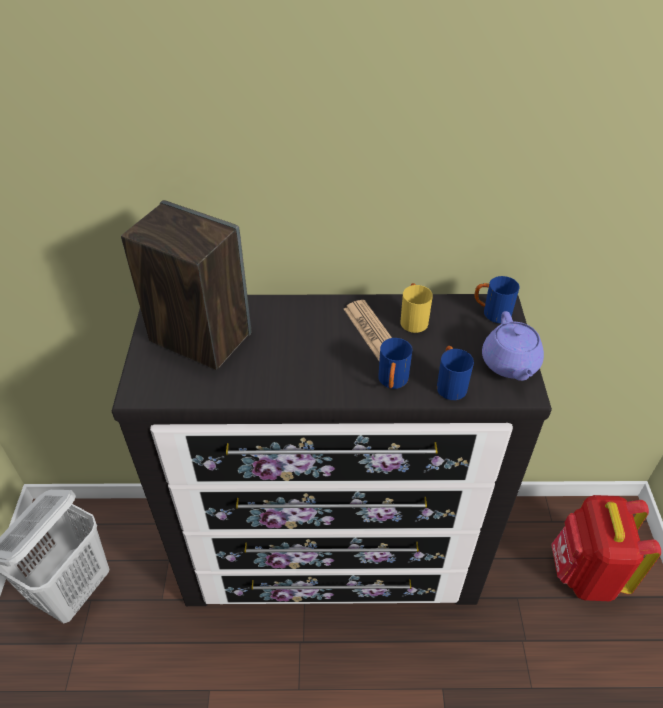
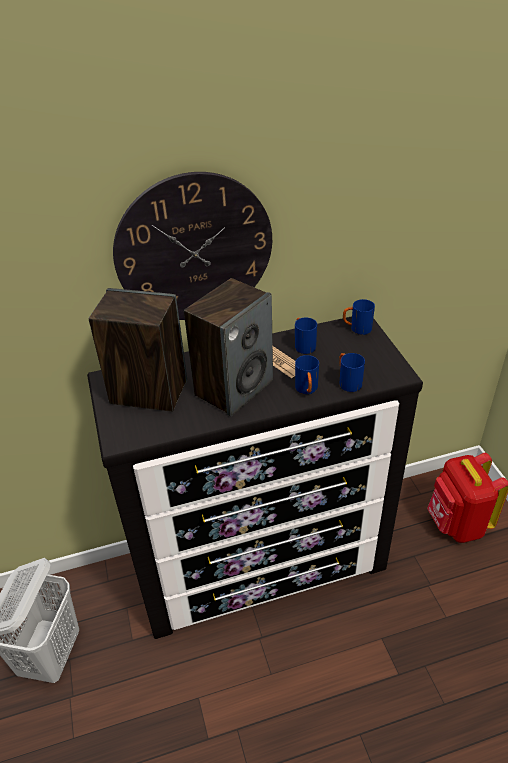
camera: 15 degrees left, 5 degrees down
yellow mug [400,283,433,333] -> blue mug [295,317,317,354]
purple teapot [482,311,544,381] -> none
none -> wall clock [113,172,272,320]
none -> speaker [184,278,273,417]

